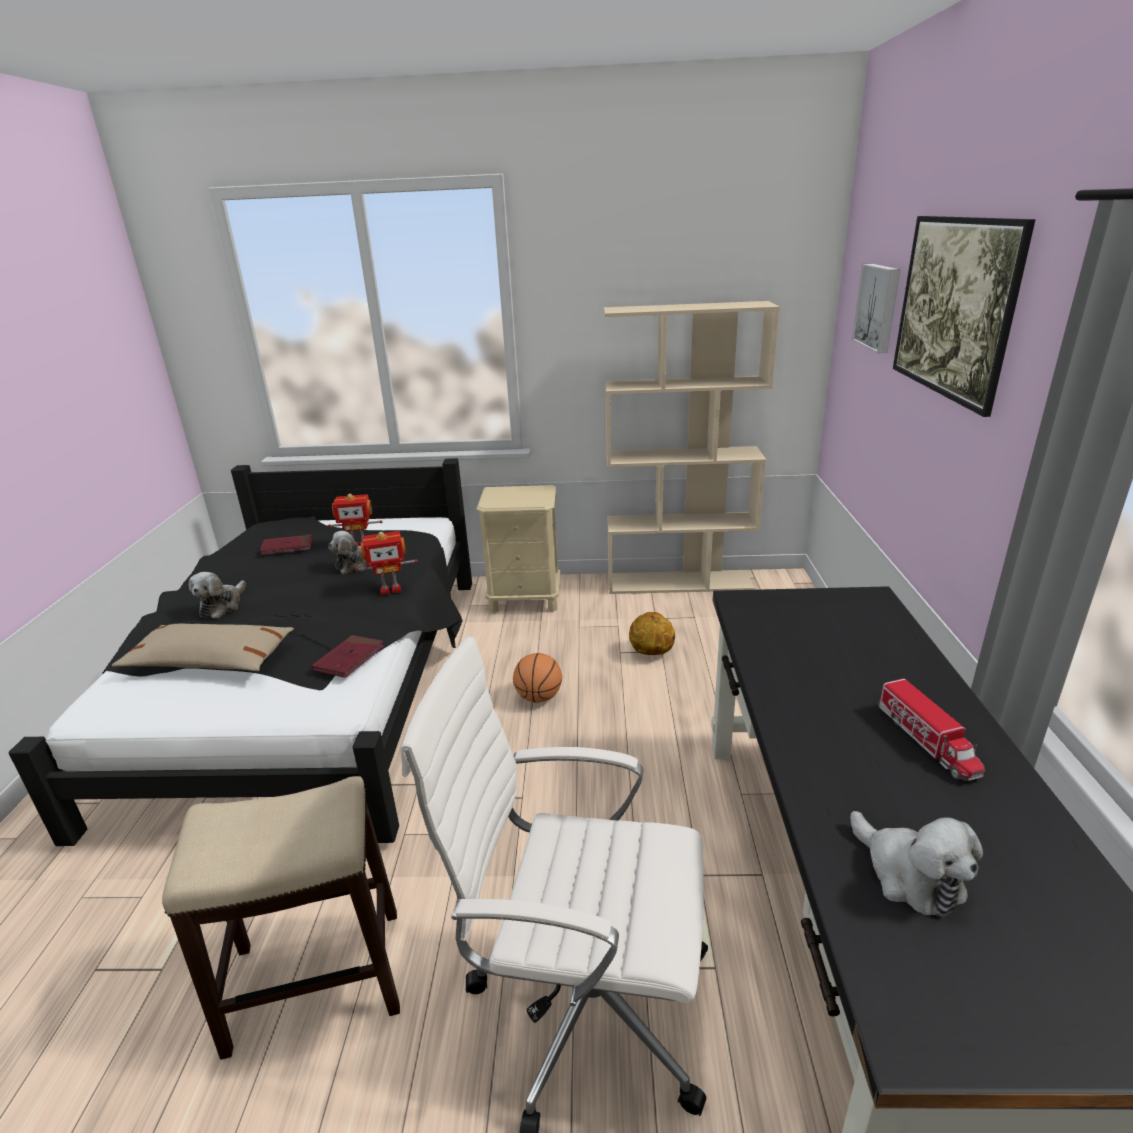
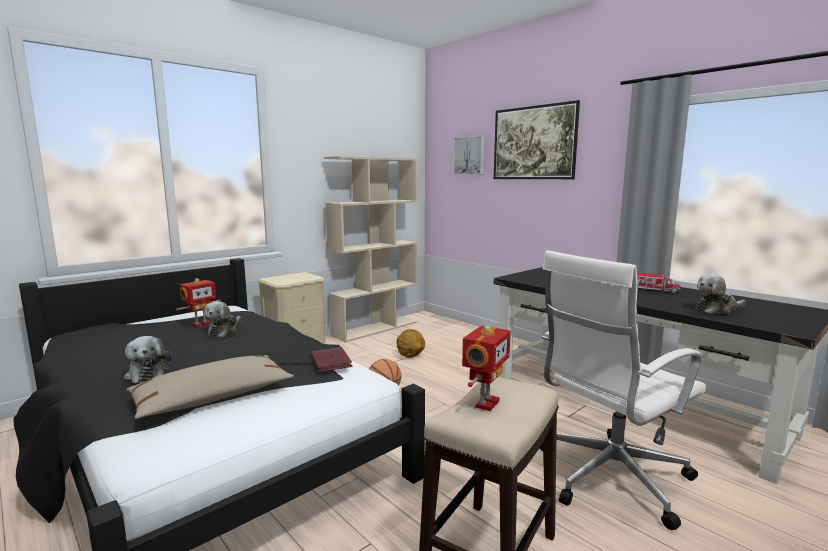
camera: 45 degrees left, 15 degrees down
red book [260,534,312,555] -> none
toy robot [355,531,418,595] -> toy robot moved to [462,326,511,411]
plush toy [850,811,983,918] -> plush toy turned 150 degrees clockwise [696,274,746,314]

